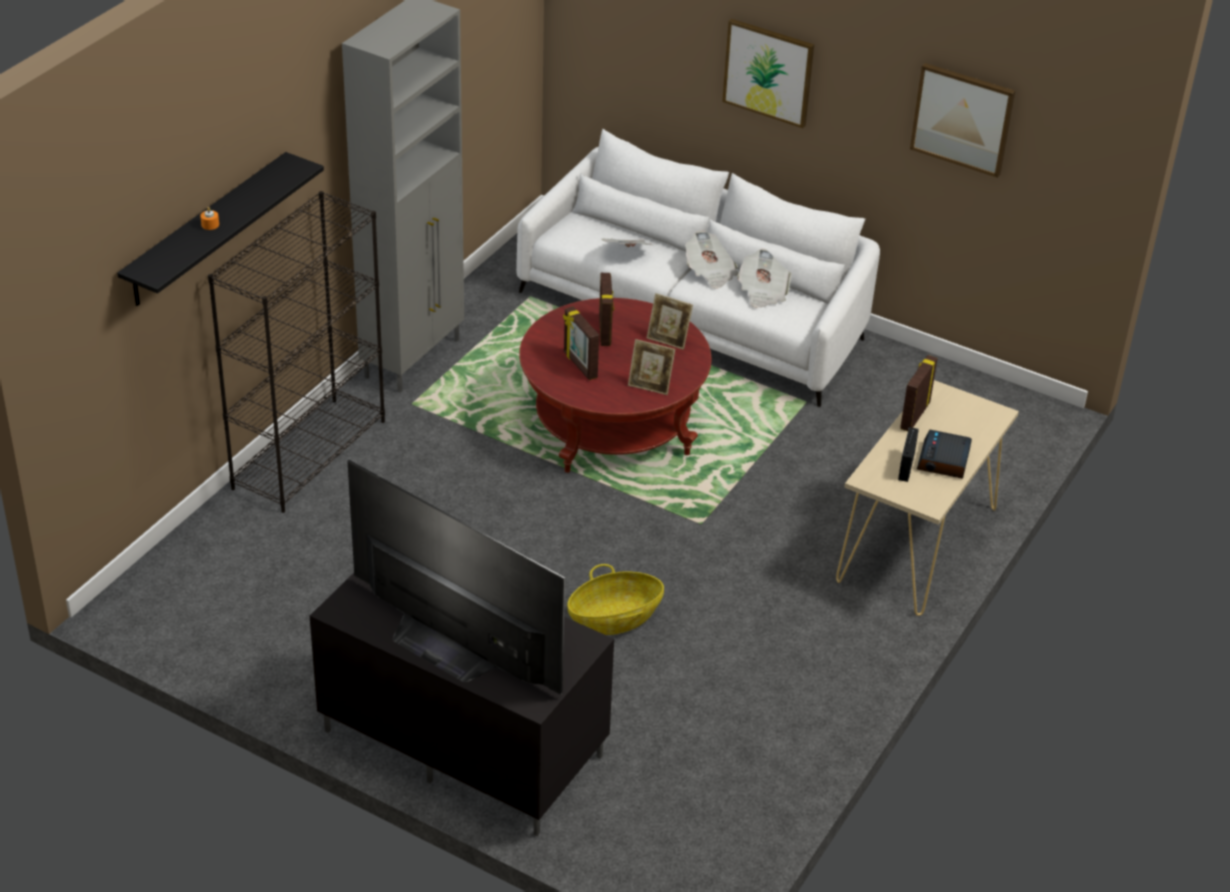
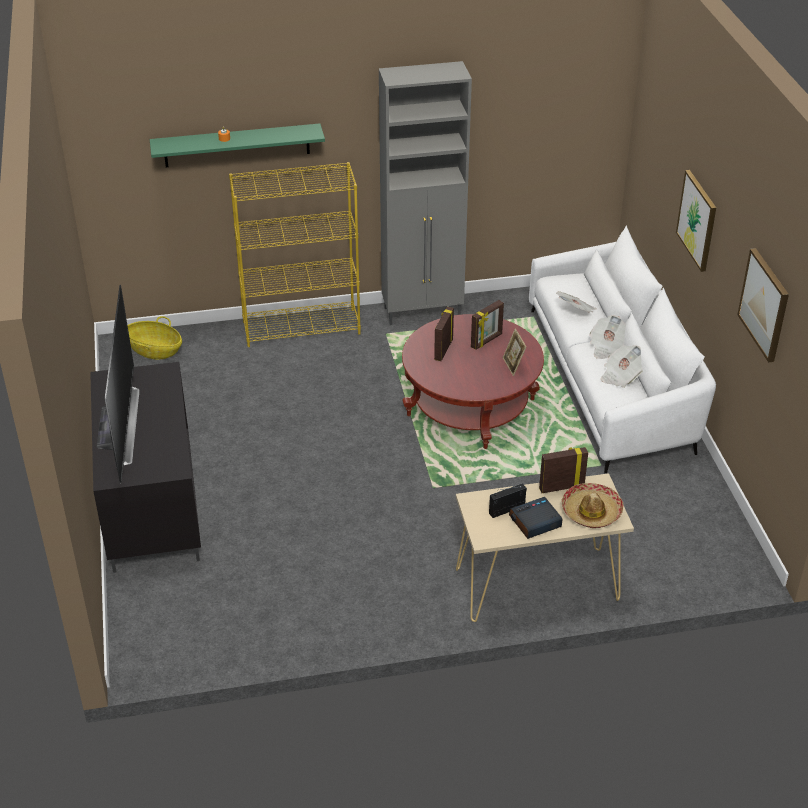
camera: 50 degrees right, 0 degrees up
black shelf [117,152,324,306] -> green shelf [150,123,325,167]
black bookcase [208,191,385,513] -> yellow bookcase [229,162,361,347]
basket [567,564,664,635] -> basket moved to [128,316,182,359]
picture frame [628,339,675,395] -> none
none -> hat [561,483,623,528]

